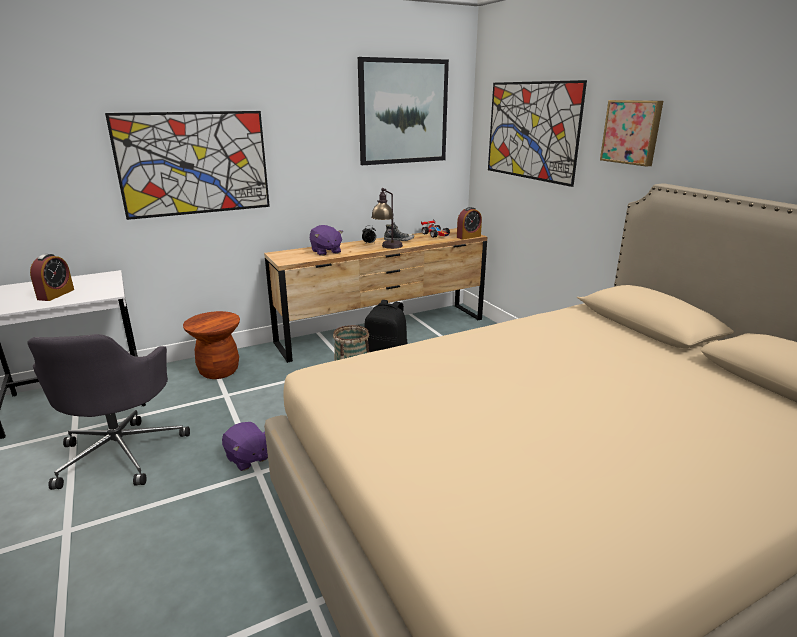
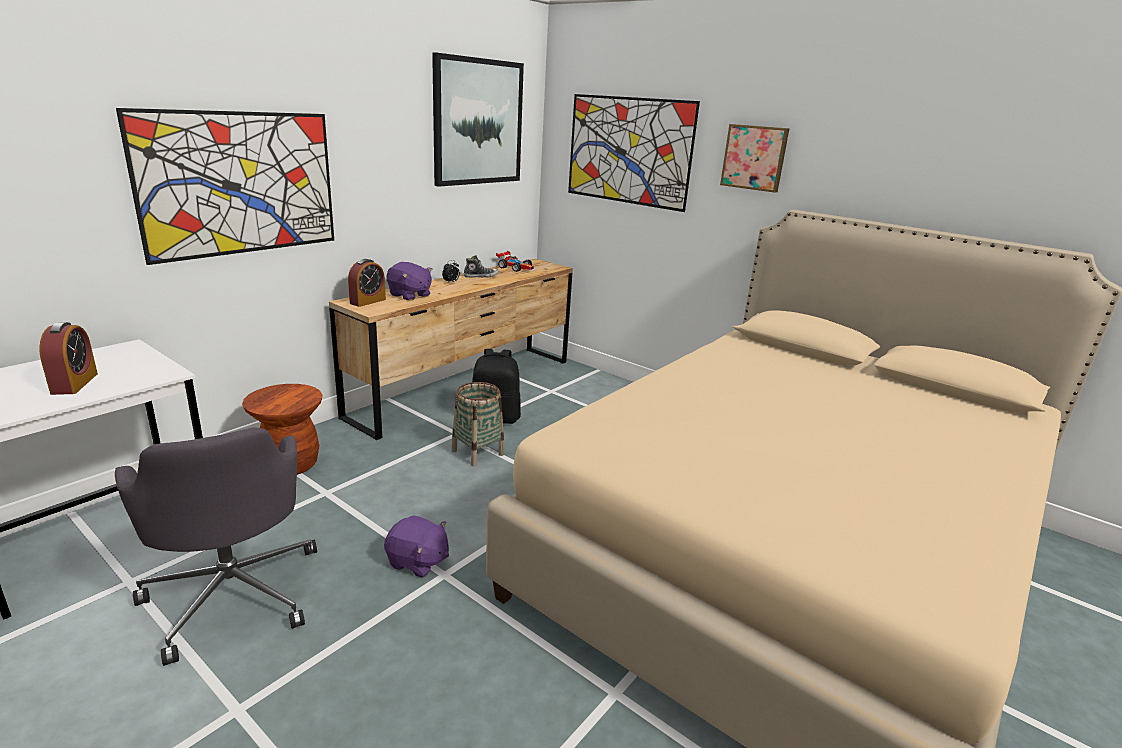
camera: 25 degrees left, 0 degrees up
table lamp [371,188,403,249] -> none
alarm clock [457,207,482,240] -> alarm clock moved to [348,259,386,307]

